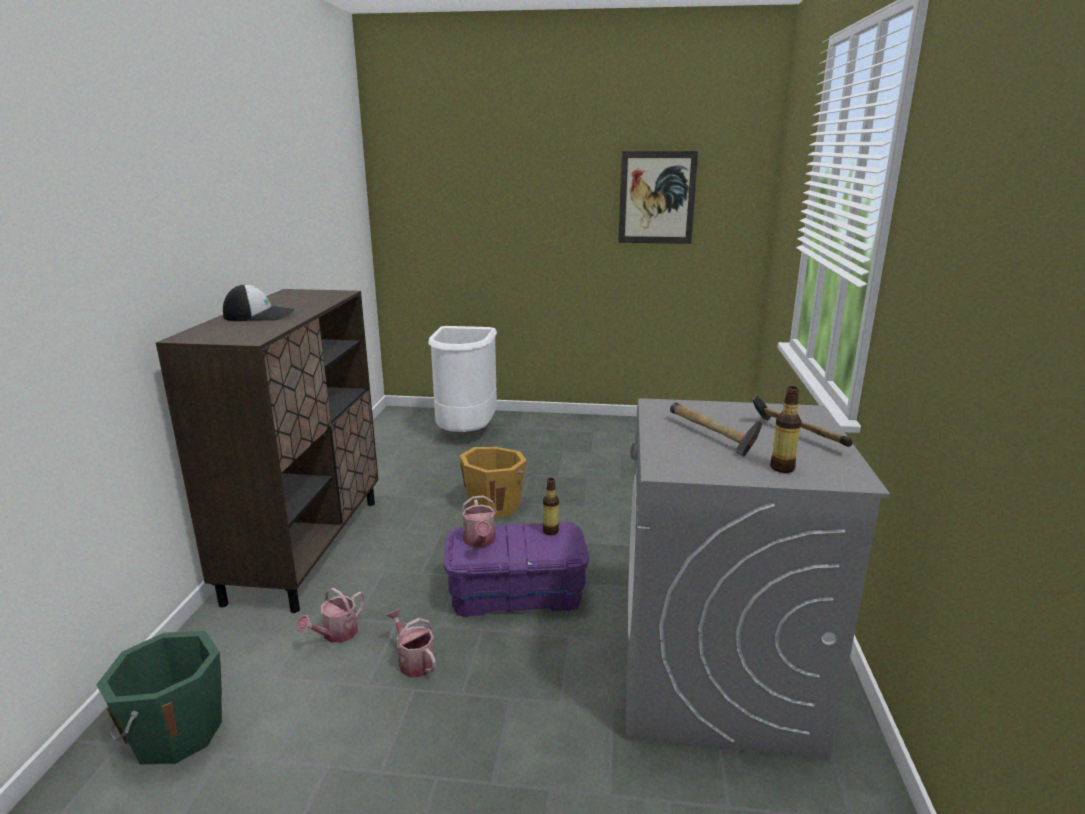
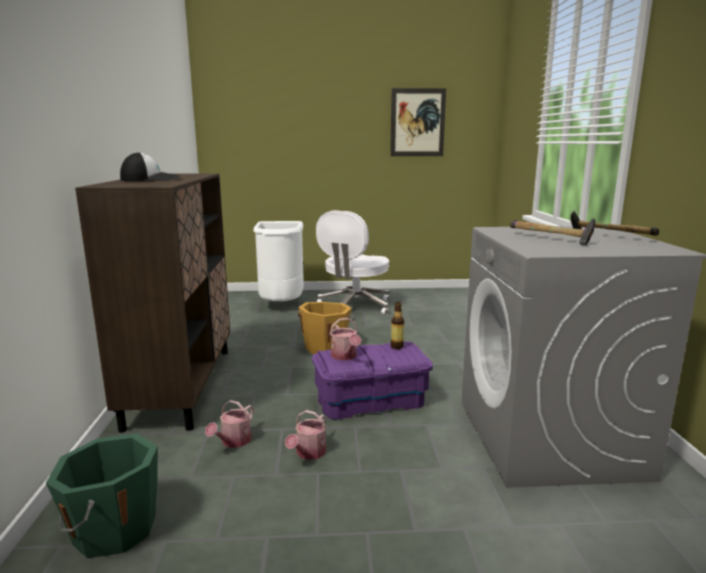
camera: 10 degrees left, 5 degrees down
watering can [386,609,436,677] -> watering can turned 105 degrees counterclockwise [285,410,326,460]
bottle [770,386,801,473] -> none
none -> white office chair [316,210,390,315]

